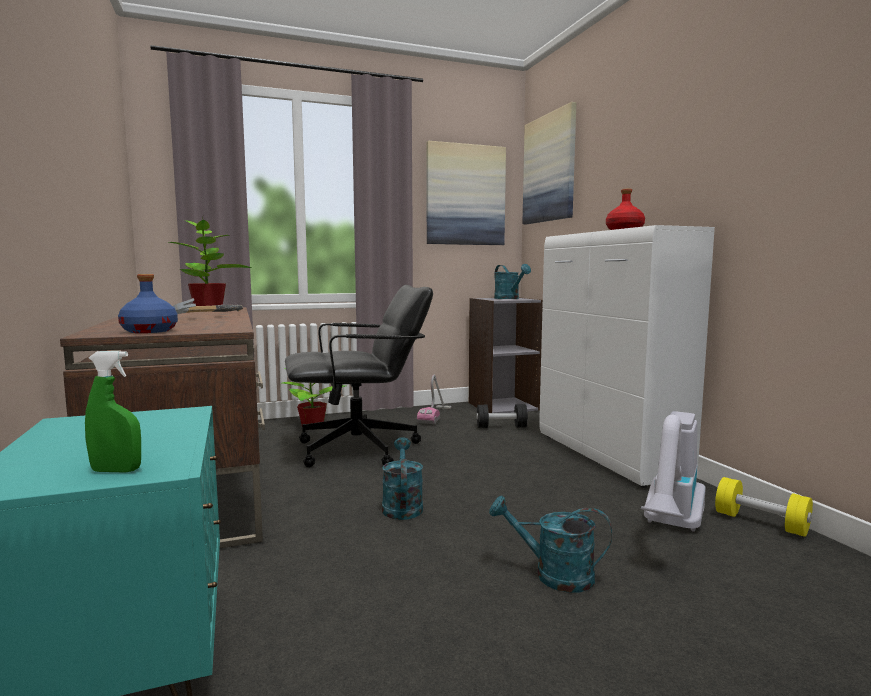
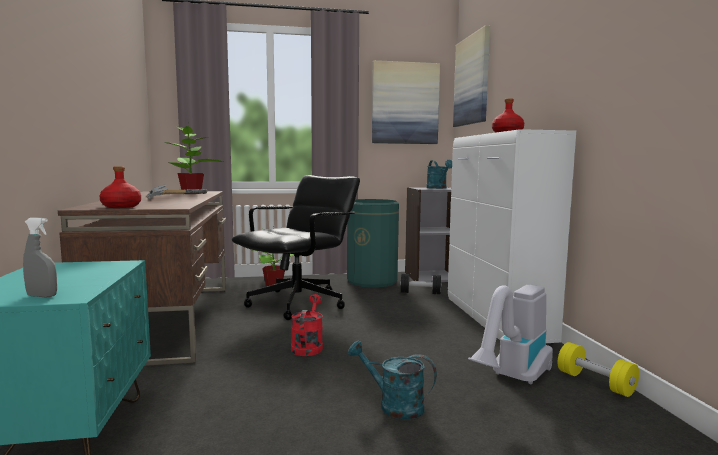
camera: 10 degrees right, 0 degrees up
green spray bottle [85,351,141,473] -> grey spray bottle [23,218,57,298]
blue bottle [118,274,178,333] -> red bottle [99,167,141,208]
black office chair [285,285,433,468] -> black office chair turned 45 degrees counterclockwise [232,175,360,320]
turquoise watering can [382,437,423,520] -> red watering can [291,294,323,356]
vacuum cleaner [417,375,451,425] -> green trash can [347,199,399,288]

